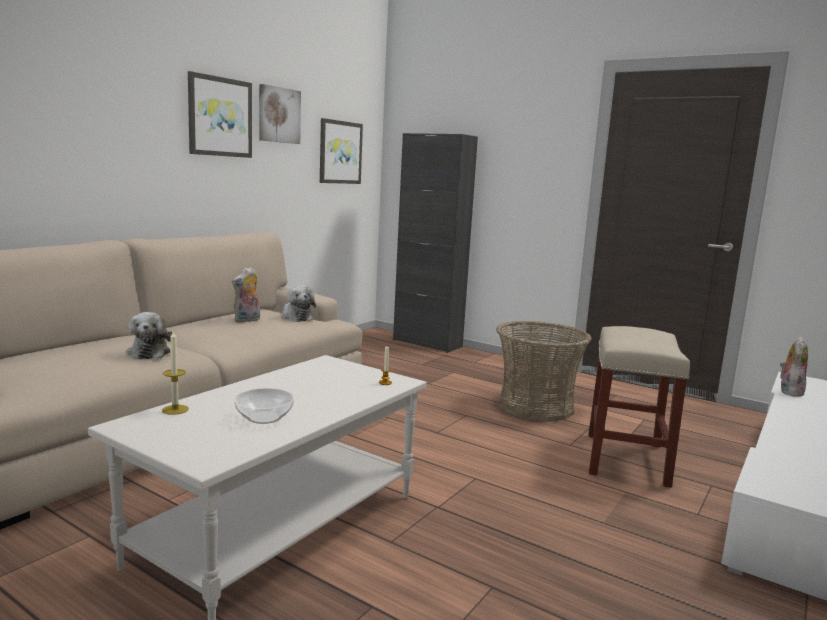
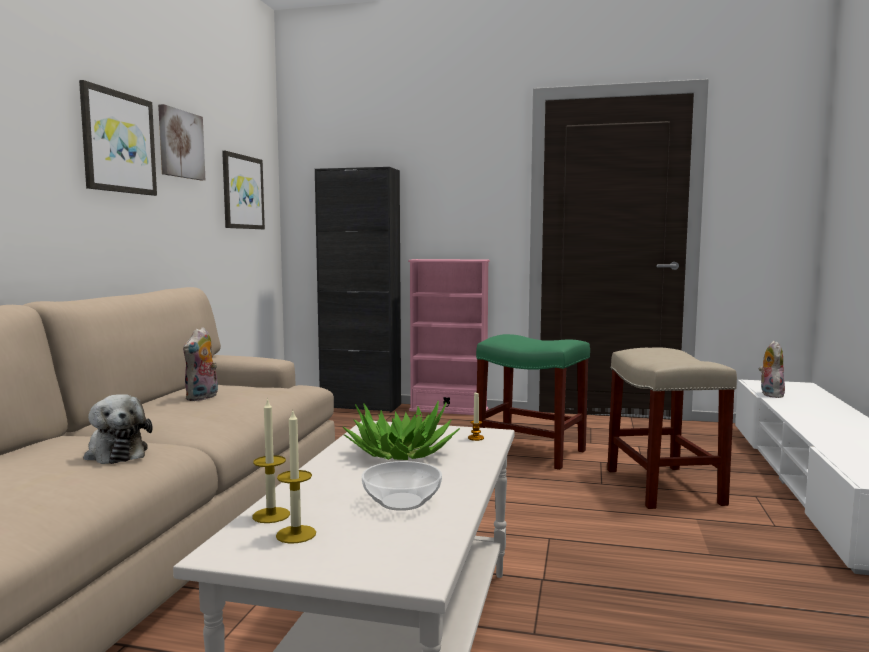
camera: 20 degrees left, 5 degrees down
plush toy [282,285,316,322] -> none
basket [496,321,592,422] -> green stool [476,334,590,470]
none -> candle [276,411,316,544]
none -> potted plant [342,401,460,460]
none -> pink bookcase [408,259,490,415]

